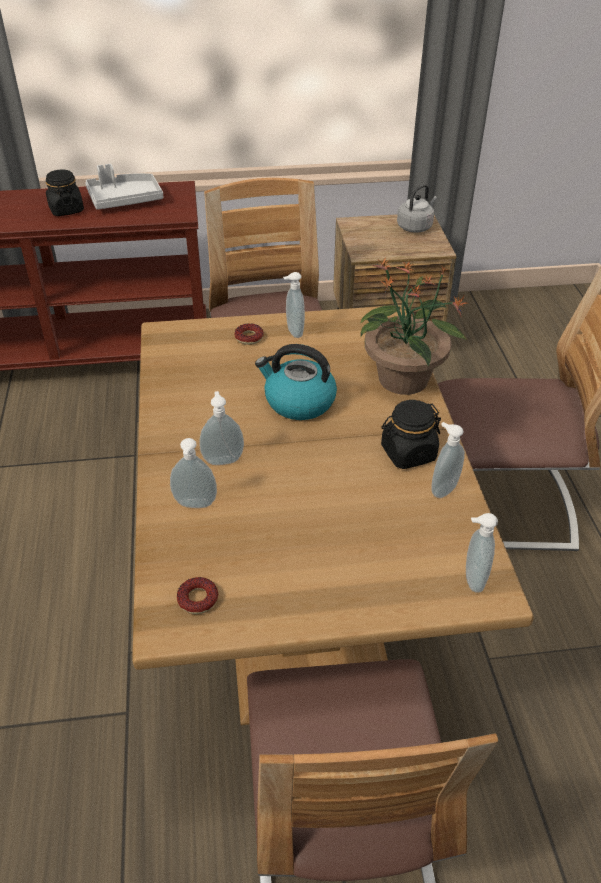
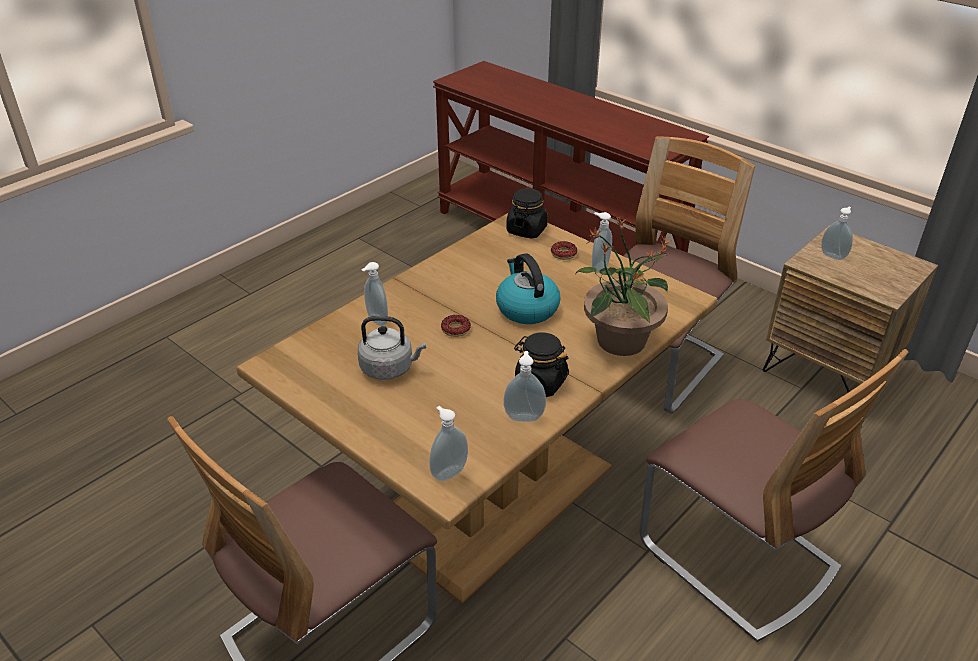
camera: 50 degrees right, 5 degrees down
black jar [46,170,84,216] -> black jar moved to [506,188,548,239]
grey tray [85,164,163,210] -> none
donut [177,577,218,614] -> donut moved to [441,315,471,337]
soap dispenser [199,391,244,465] -> soap dispenser moved to [821,207,853,260]
grey kettle [397,184,437,233] -> grey kettle moved to [358,316,426,380]

